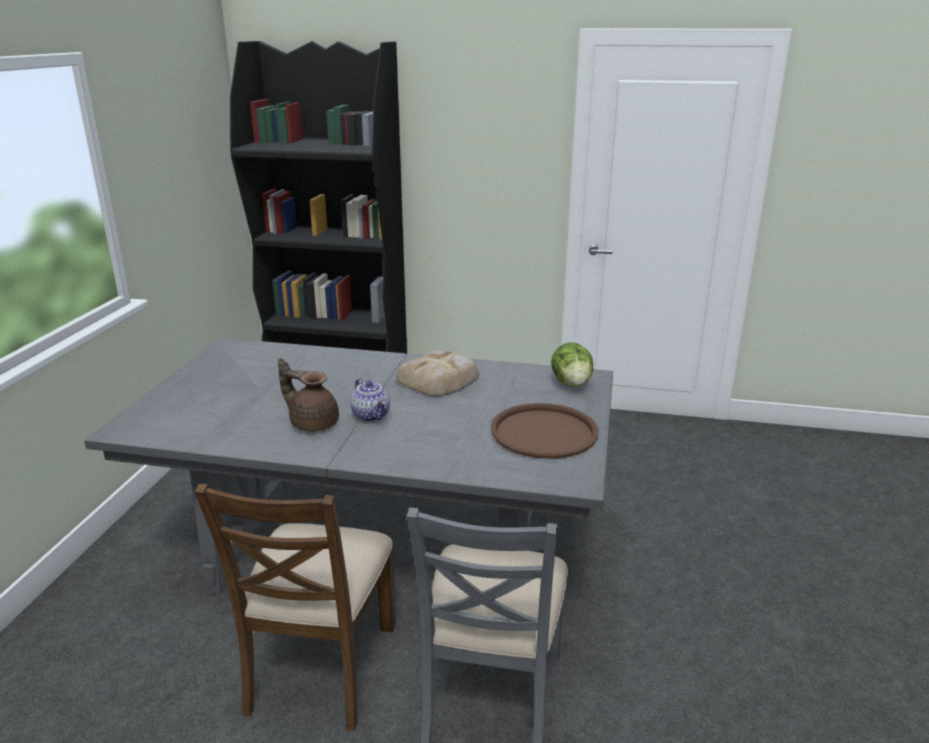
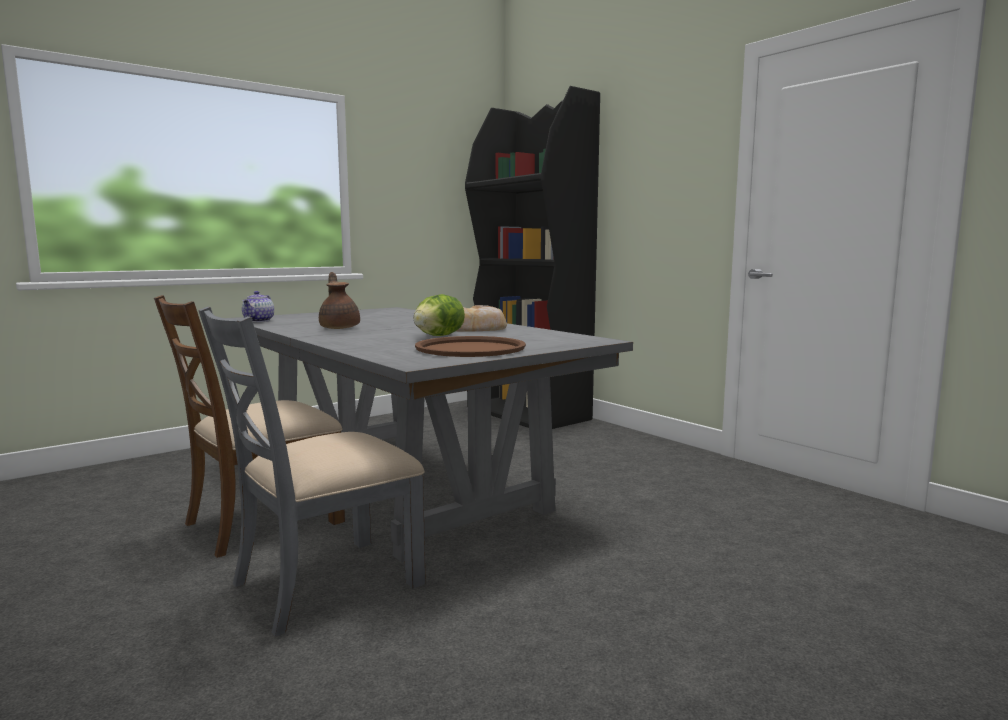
camera: 40 degrees right, 15 degrees down
teapot [350,378,390,422] -> teapot moved to [242,291,274,322]
lettuce [551,342,593,387] -> lettuce moved to [413,294,465,336]

